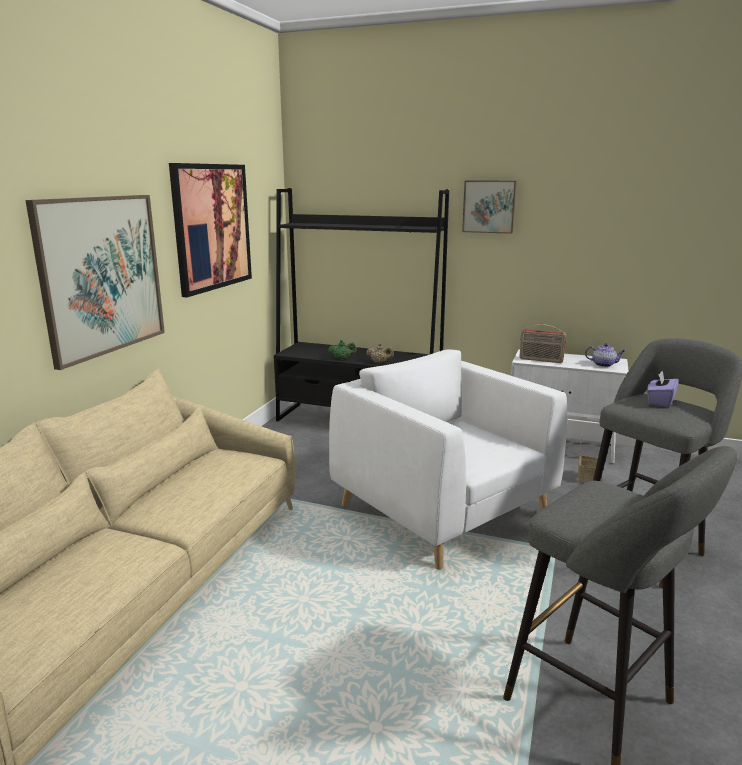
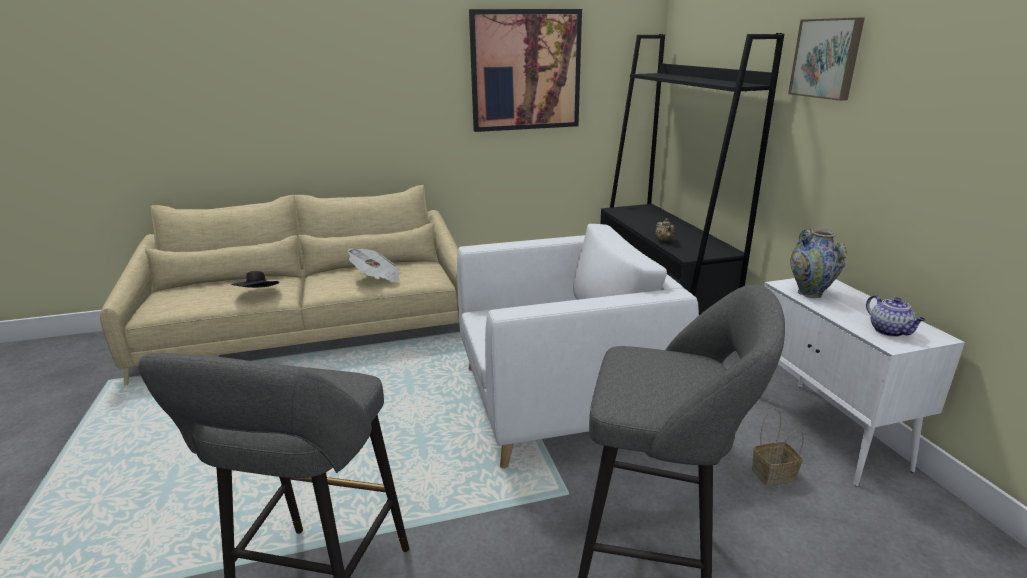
camera: 55 degrees right, 5 degrees up
picture [26,195,165,370] -> none
green teapot [328,340,357,360] -> none
white armchair [329,350,567,570] -> white armchair turned 60 degrees clockwise [457,224,699,468]
radio [519,324,566,363] -> vase [790,228,847,298]
purple tissue box [647,370,679,407] -> none
none -> black hat [231,271,279,288]
none -> newspaper [348,248,400,283]

